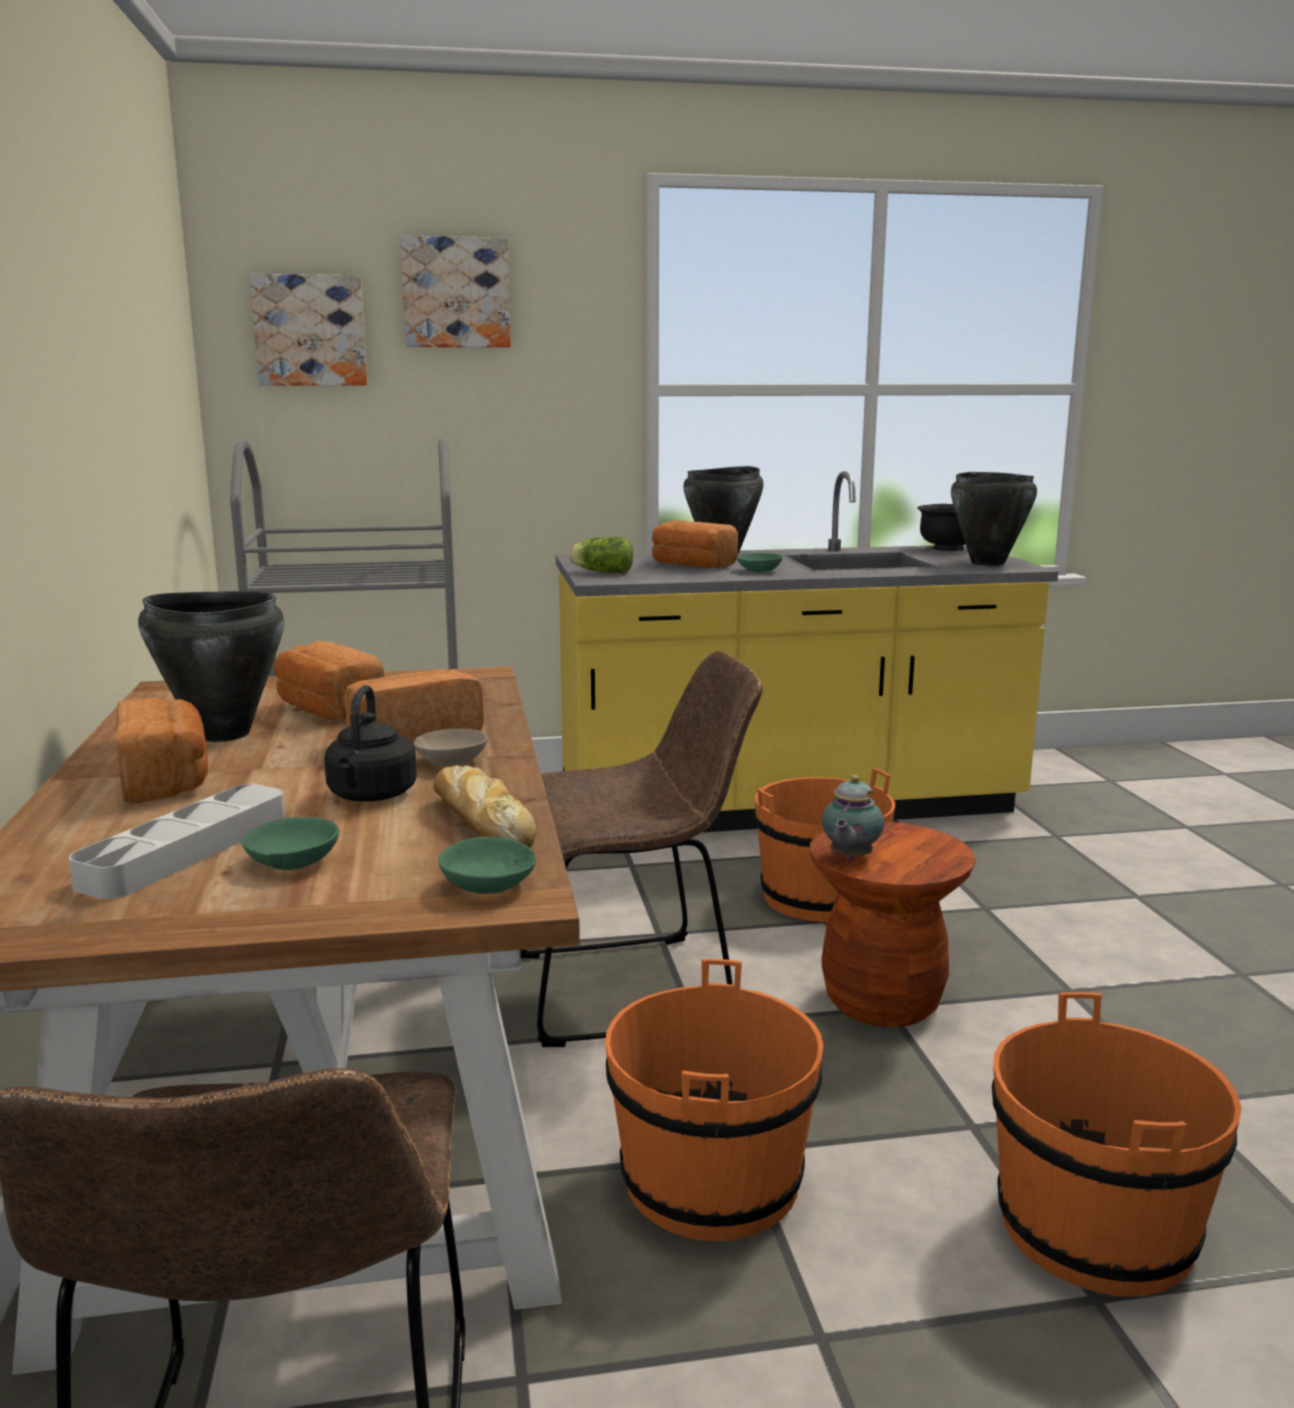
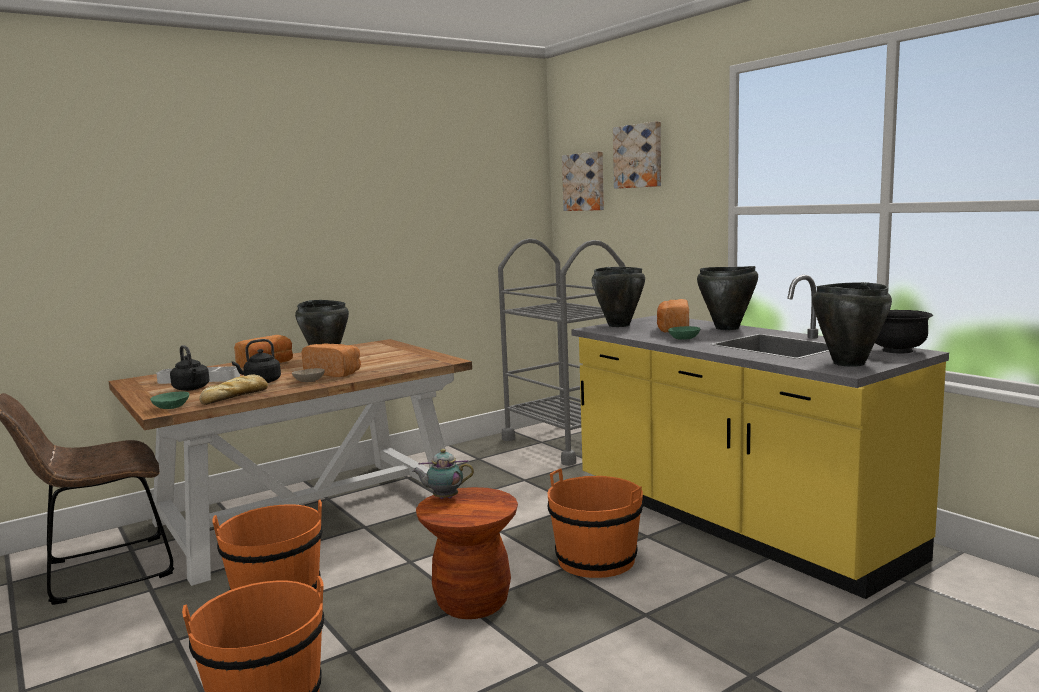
camera: 65 degrees right, 5 degrees down
green bowl [241,817,339,870] -> black kettle [170,345,210,391]
bread [274,641,384,720] -> none
brown chair [520,651,763,1047] -> none
lettuce [569,537,633,573] -> black cooking pot [592,267,645,327]

